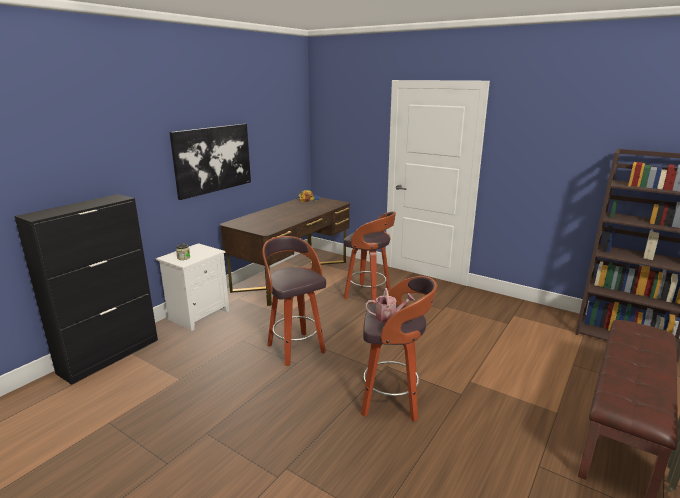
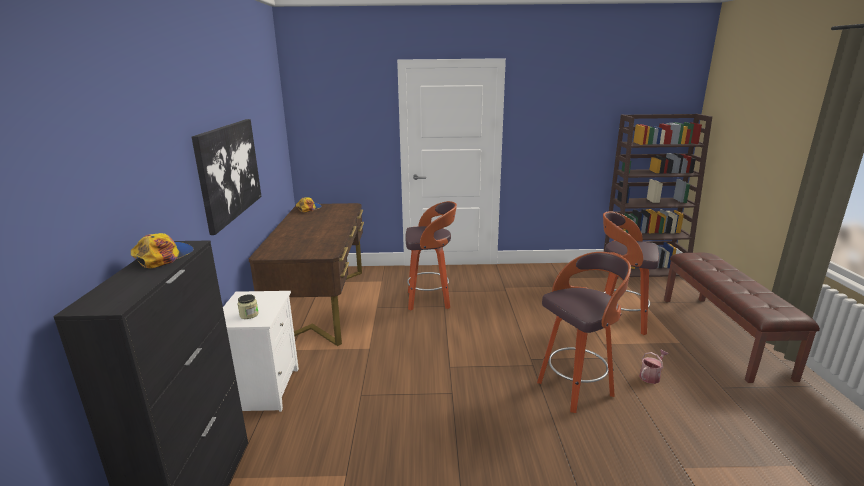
camera: 35 degrees left, 0 degrees up
stool [262,236,326,366] -> stool moved to [603,211,659,335]
watering can [365,288,415,322] -> watering can moved to [639,350,668,384]
none -> cap [131,233,194,268]

